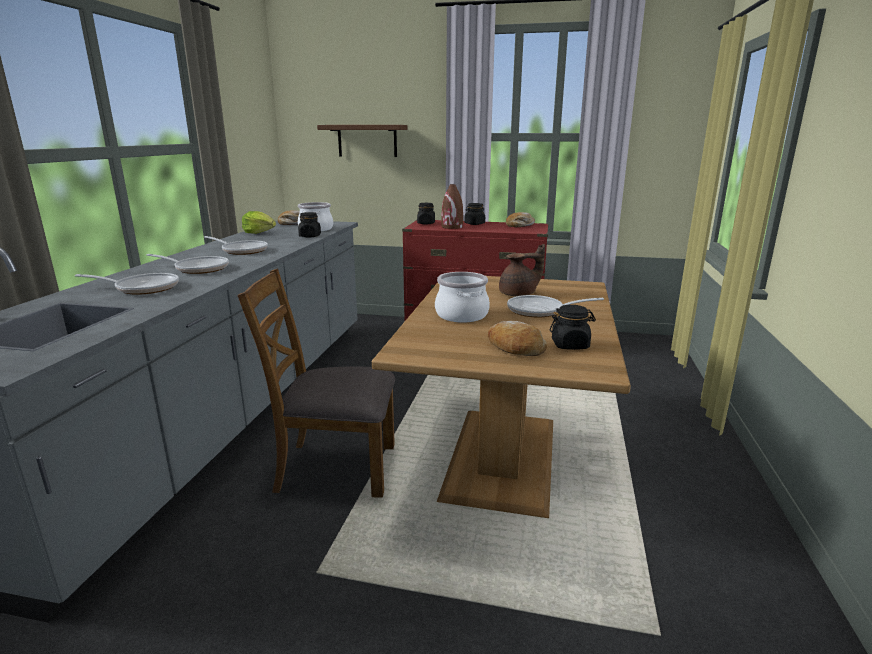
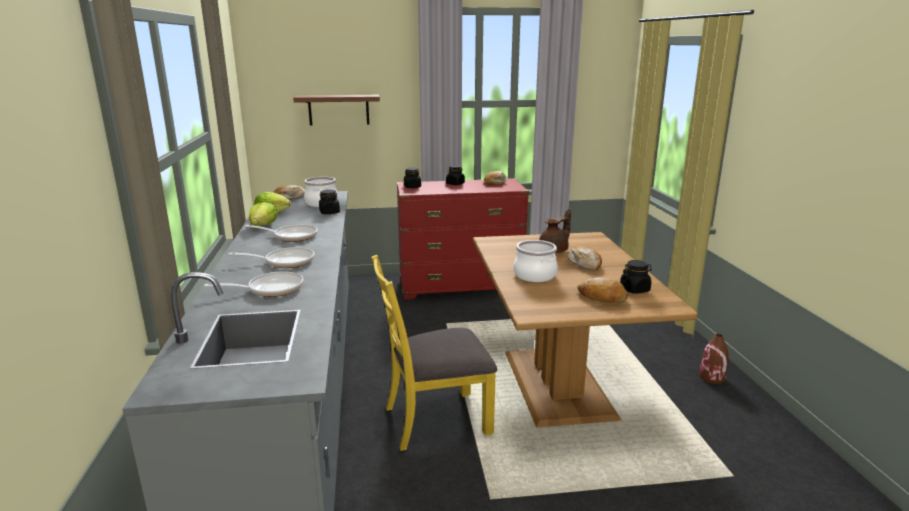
camera: 20 degrees left, 0 degrees up
brown chair [237,268,395,498] -> yellow chair [371,255,497,451]
brown vase [441,184,463,229] -> brown vase moved to [699,334,729,384]
frying pan [507,295,604,317] -> bread [568,246,602,271]
none -> lettuce [249,202,278,226]

